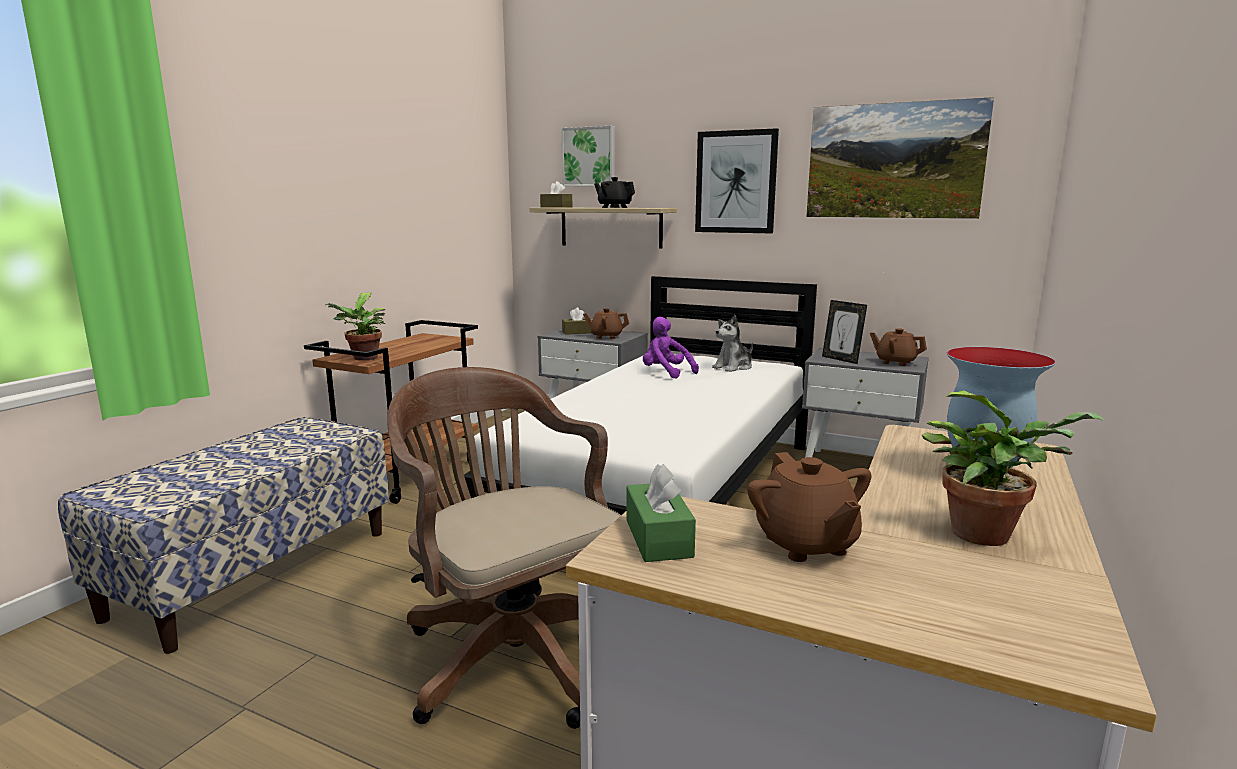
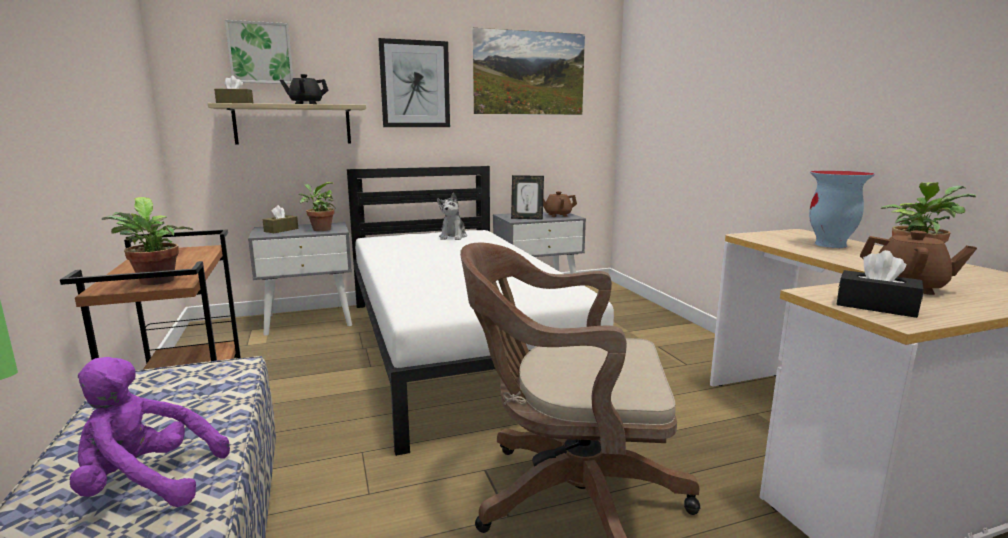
camera: 45 degrees left, 0 degrees up
brown teapot [583,308,629,339] -> potted plant [299,182,335,231]
green tissue box [626,464,696,562] -> black tissue box [837,250,924,318]
purple plush toy [643,317,699,379] -> purple plush toy moved to [70,357,230,507]

